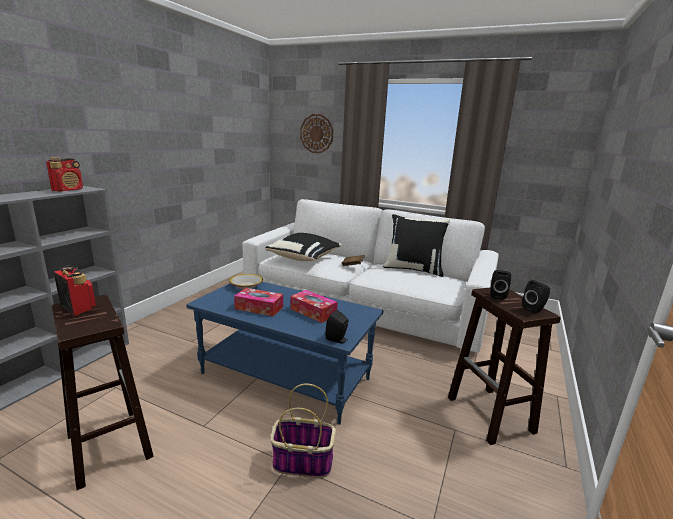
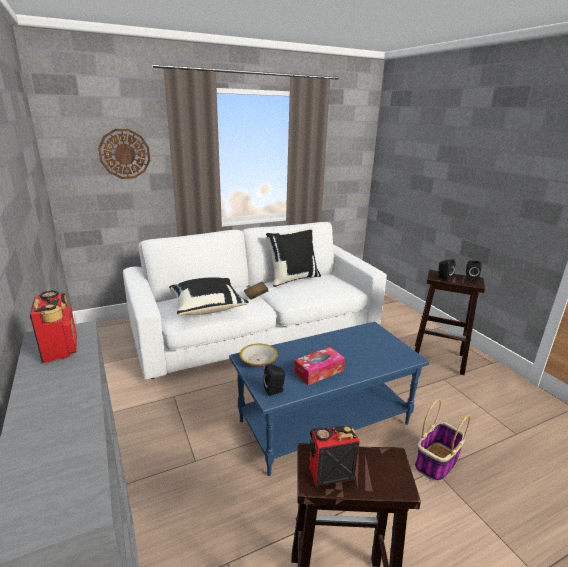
camera: 50 degrees left, 5 degrees up
tissue box [290,290,338,323] -> none
black speaker [325,310,349,344] -> black speaker moved to [263,364,285,396]

